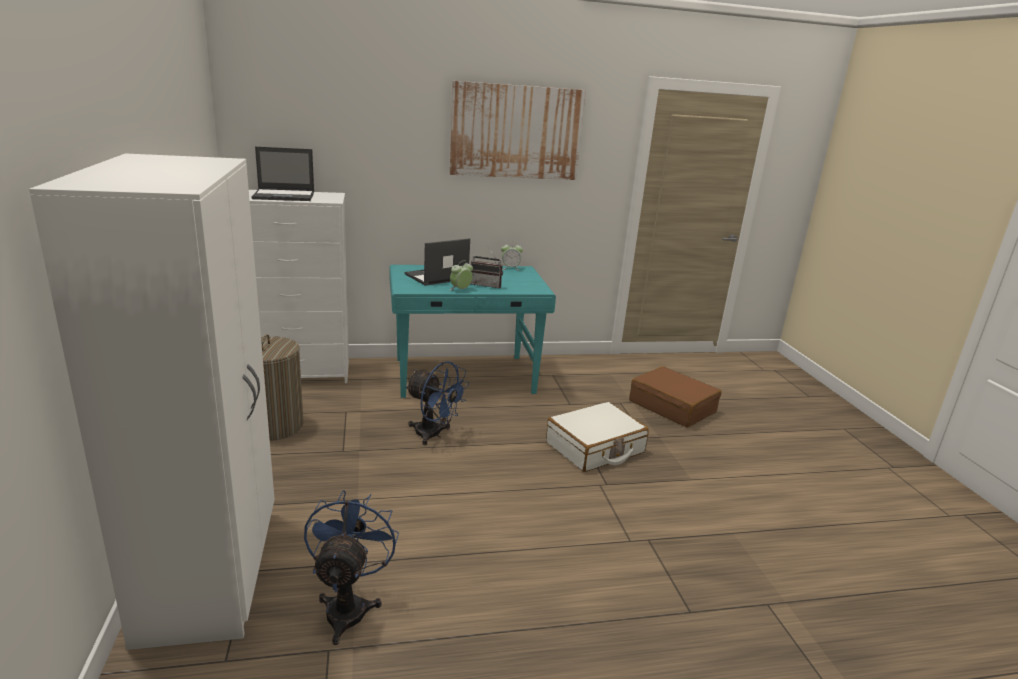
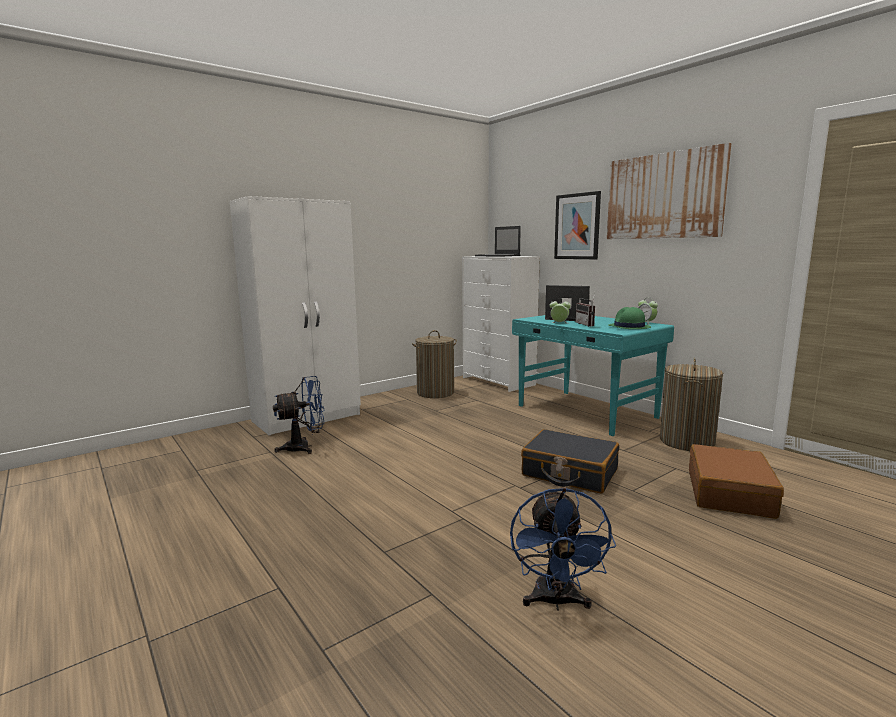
camera: 65 degrees right, 10 degrees down
blue fan [405,361,469,445] -> blue fan moved to [510,487,616,611]
white suitcase [546,402,649,472] -> black suitcase [521,429,619,494]
none -> picture [554,191,601,259]
none -> green hat [608,307,651,329]
none -> laundry basket [660,358,724,451]

